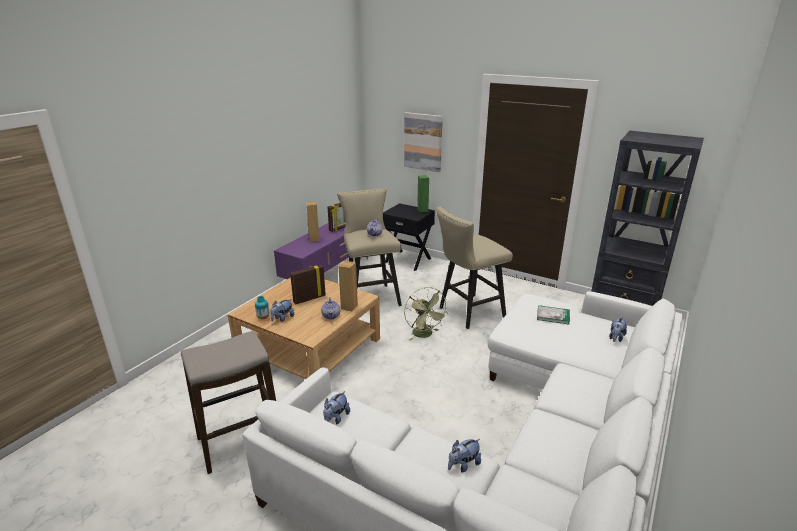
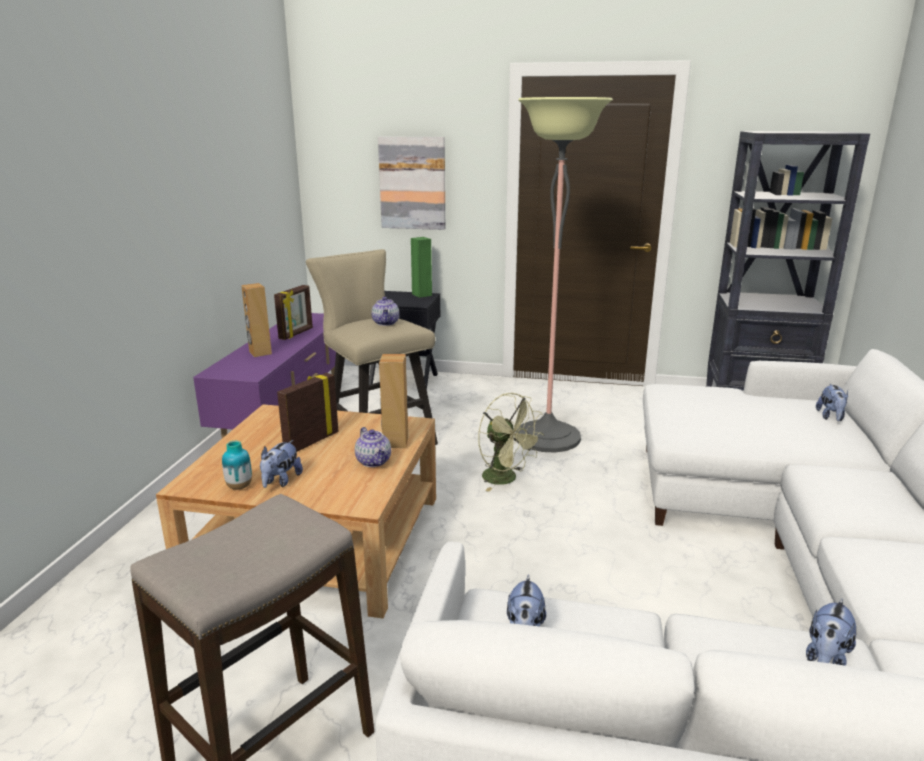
camera: 20 degrees left, 5 degrees down
beige stool [436,207,513,329] -> floor lamp [515,97,613,453]
book [537,305,570,325] -> none

